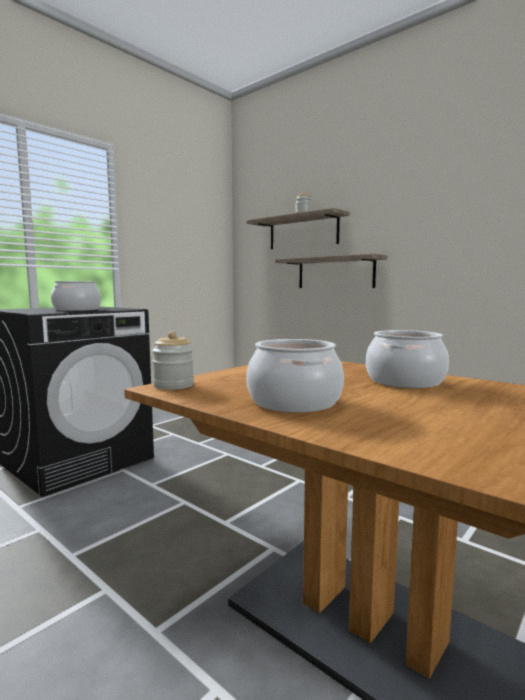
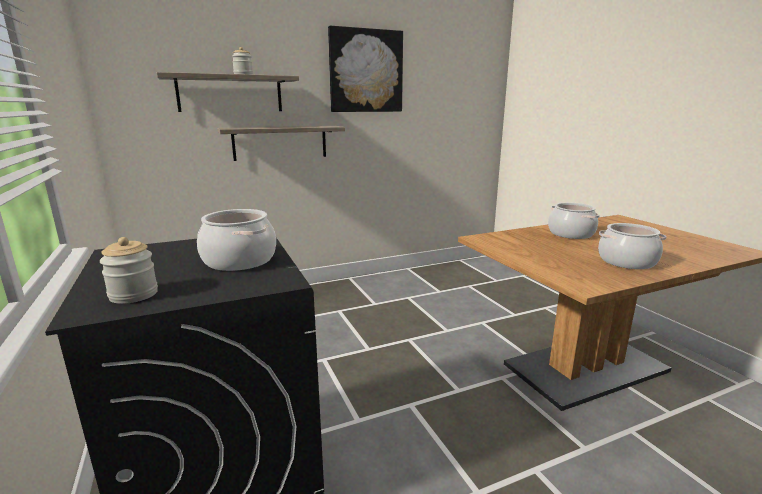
camera: 65 degrees left, 10 degrees up
jar [152,331,194,390] -> jar moved to [100,237,158,304]
none -> picture [328,26,403,112]

